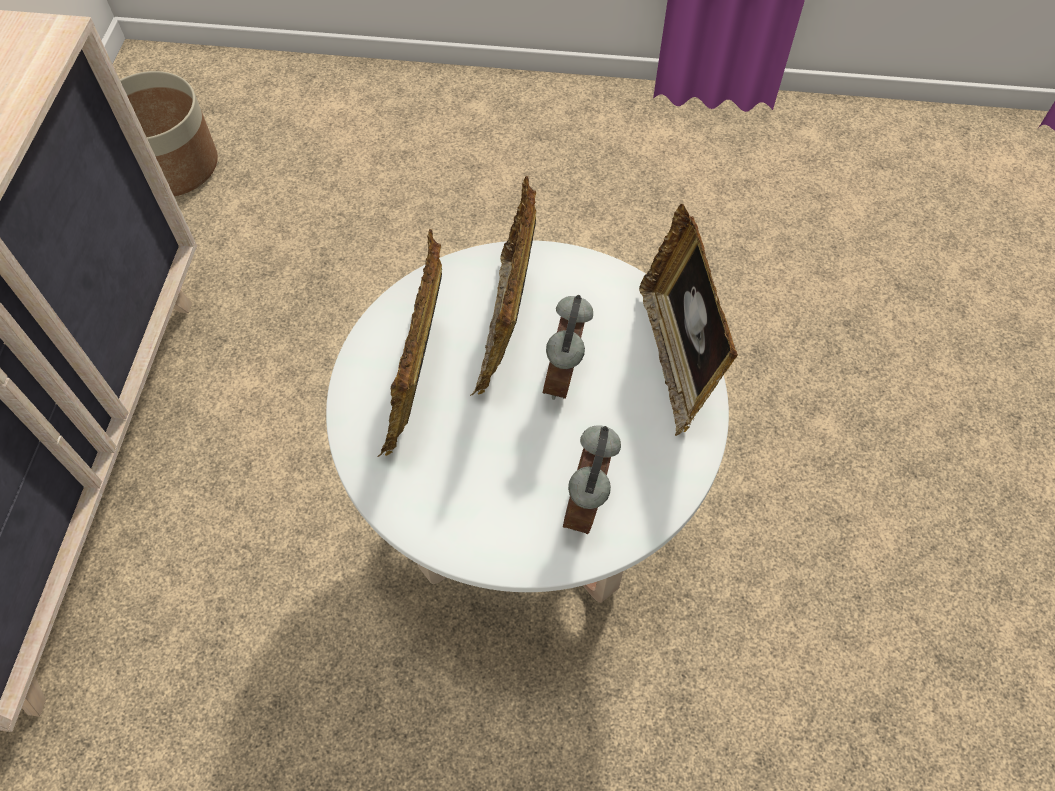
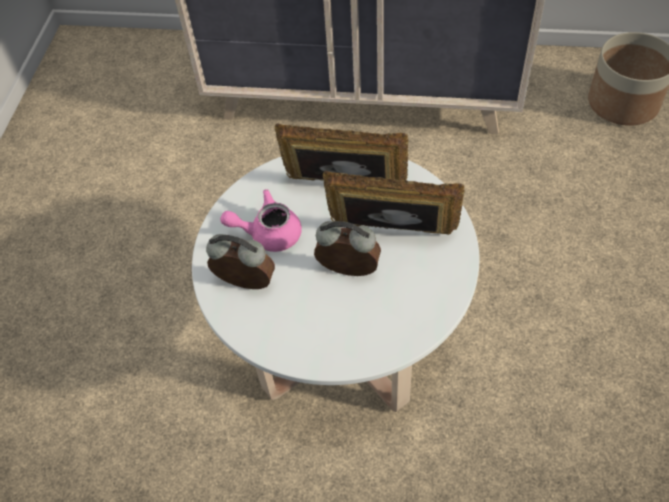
camera: 95 degrees right, 5 degrees down
picture frame [639,204,738,436] -> none
none -> pink teapot [220,189,302,252]

